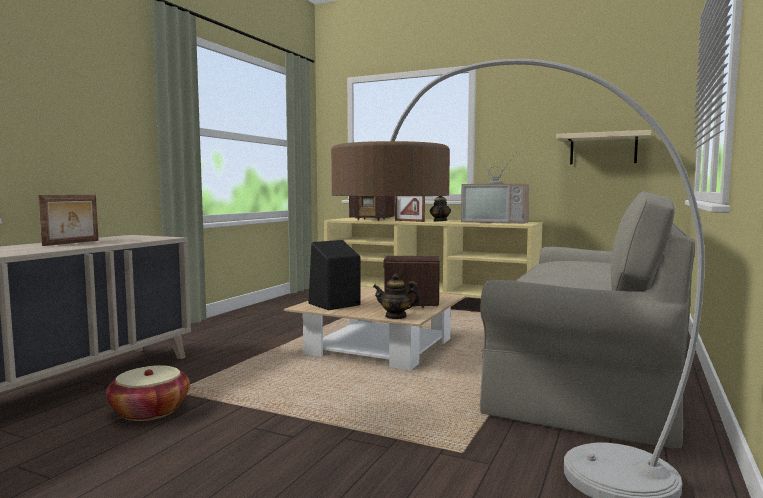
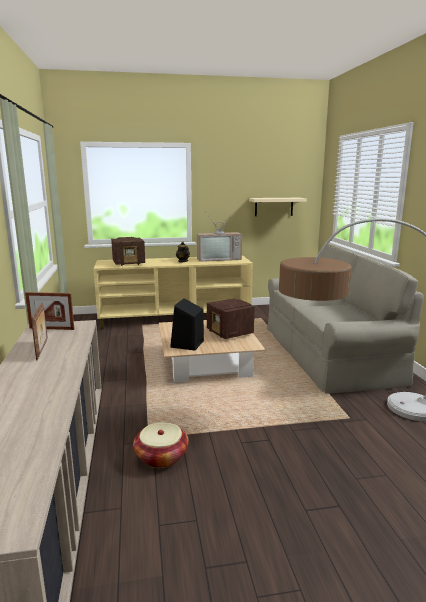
camera: 35 degrees left, 10 degrees up
teapot [373,274,420,319] -> none
picture frame [395,196,425,222] -> picture frame moved to [25,292,74,330]

